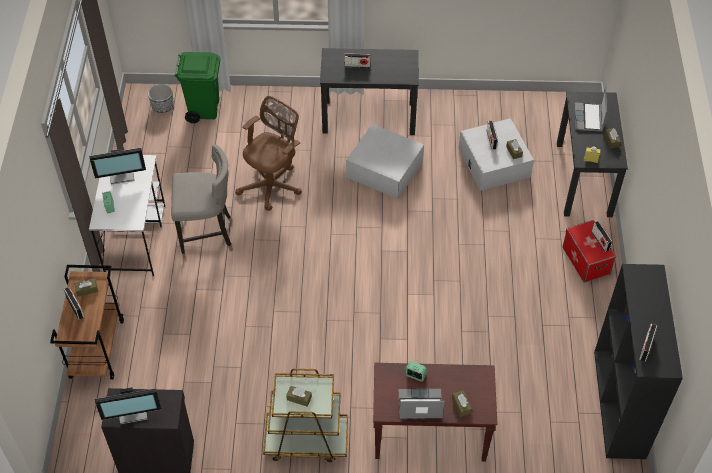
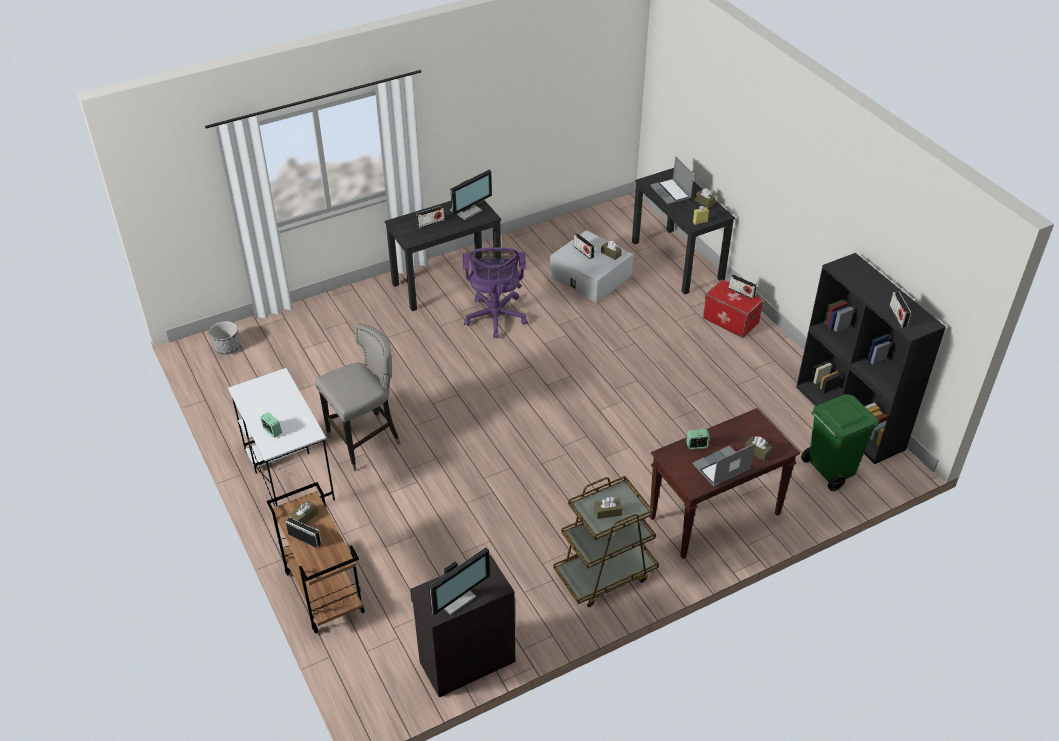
camera: 30 degrees left, 10 degrees down
monitor [89,148,146,185] -> monitor moved to [450,170,492,220]
green trash can [174,52,220,123] -> green trash can moved to [801,394,879,491]
brown office chair [235,96,302,211] -> none
white storage box [346,124,424,199] -> purple office chair [463,247,528,339]

